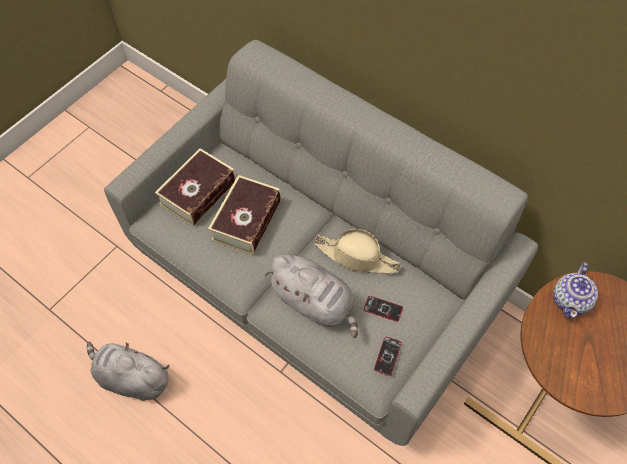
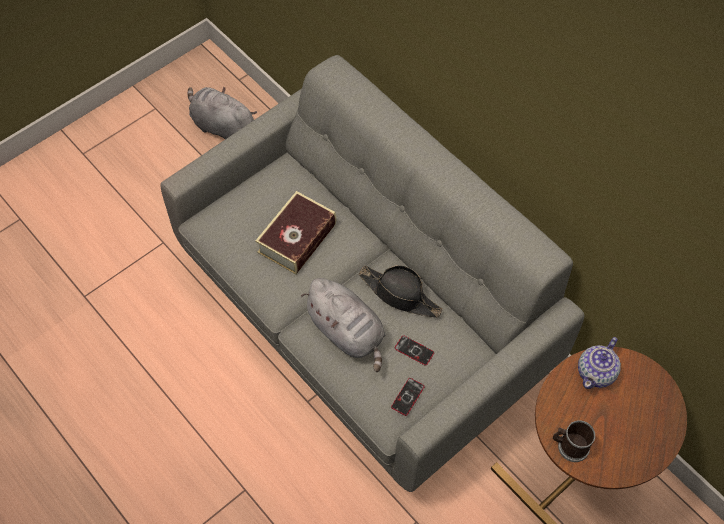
camera: 10 degrees right, 0 degrees up
grey plush toy [87,342,169,401] -> grey plush toy moved to [188,86,257,139]
book [155,148,236,226] -> none
beige hat [314,229,401,273] -> black hat [359,265,443,318]
none -> mug [553,420,596,462]

